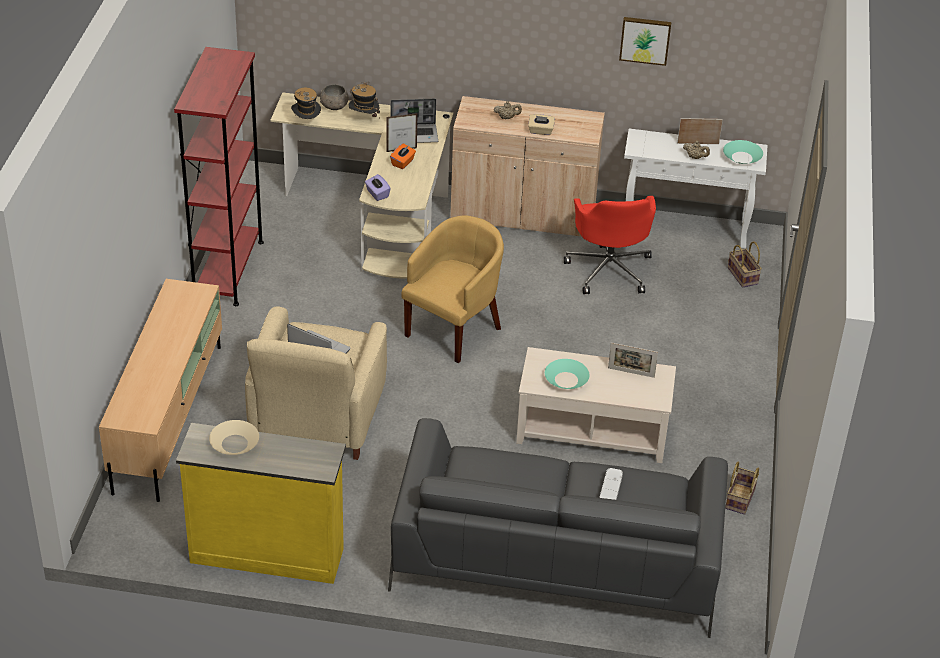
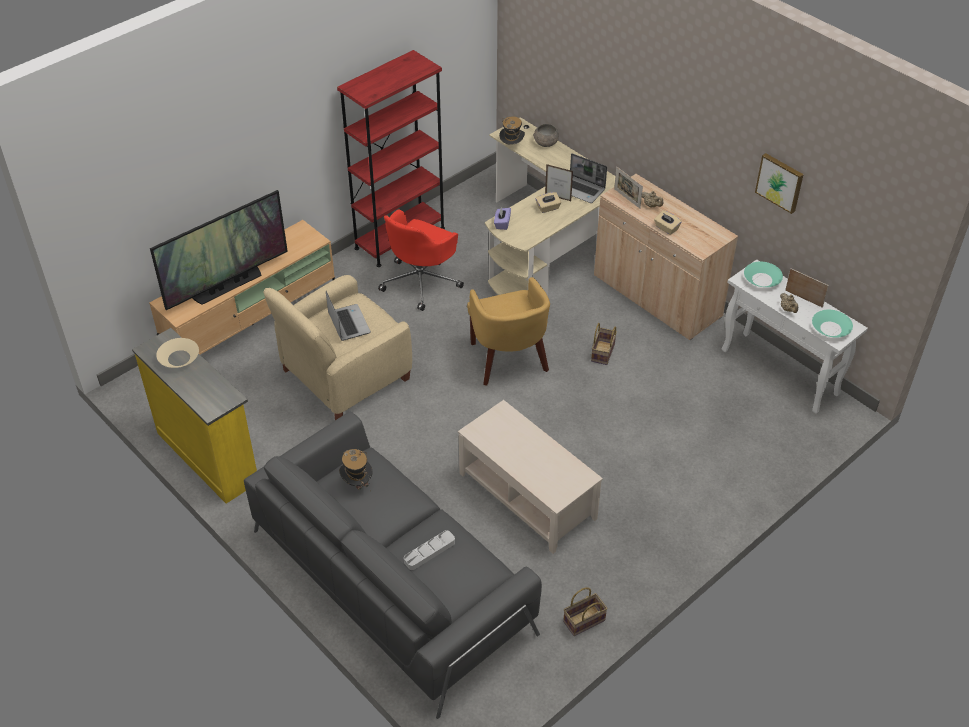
camera: 40 degrees right, 5 degrees up
hat [349,82,380,117] -> hat moved to [339,449,373,491]
orange tissue box [390,143,416,169] -> beige tissue box [536,192,561,213]
yellow armchair [401,215,504,363] -> yellow armchair turned 90 degrees clockwise [467,277,550,386]
turquoise bowl [545,359,589,389] -> turquoise bowl moved to [744,262,783,287]
red office chair [564,196,656,294] -> red office chair moved to [378,209,464,311]
picture frame [608,343,658,378] -> picture frame moved to [614,167,643,208]
basket [728,242,762,288] -> basket moved to [591,323,617,365]
none -> television [150,190,288,310]

